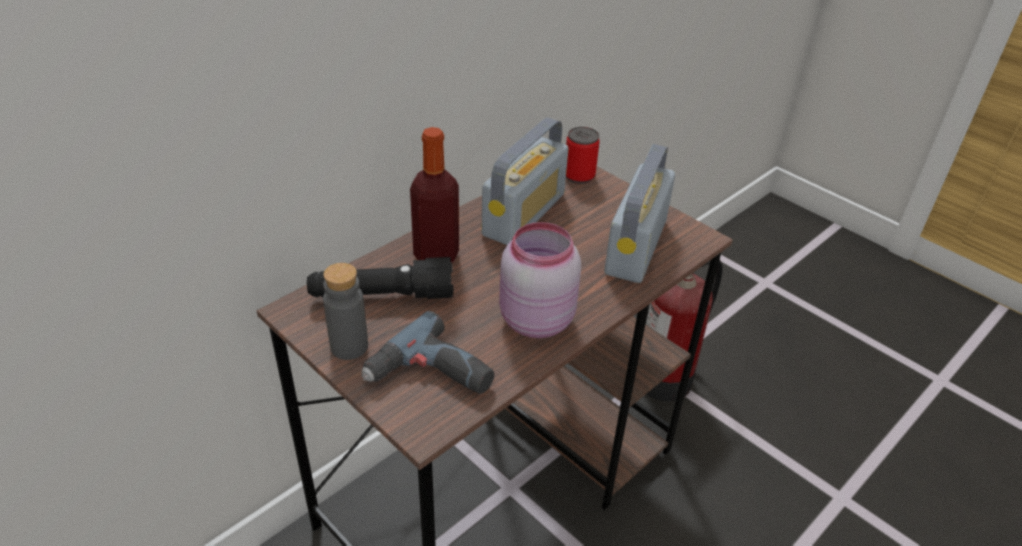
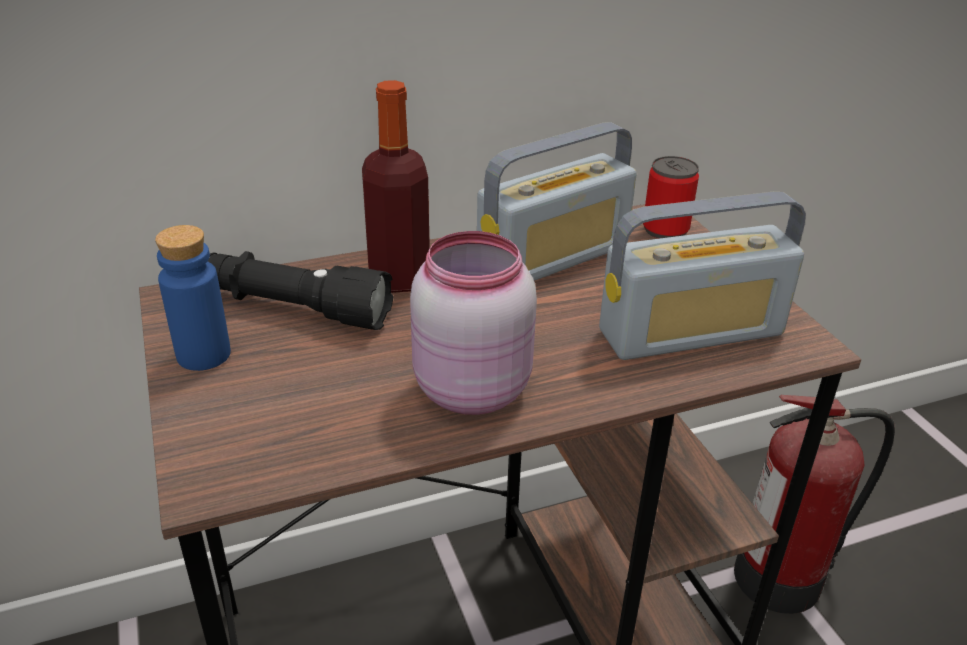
camera: 25 degrees right, 5 degrees down
grey bottle [323,263,368,360] -> blue bottle [155,225,231,371]
power drill [361,311,494,394] -> none
radio [604,144,675,283] -> radio turned 150 degrees counterclockwise [599,192,806,360]

